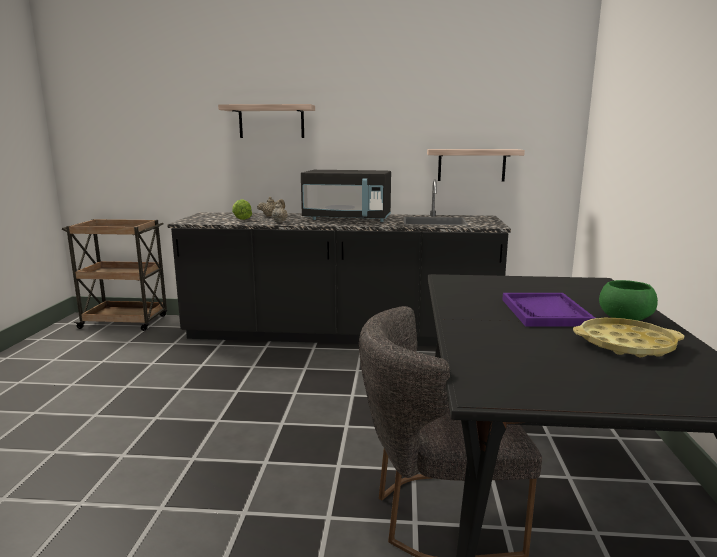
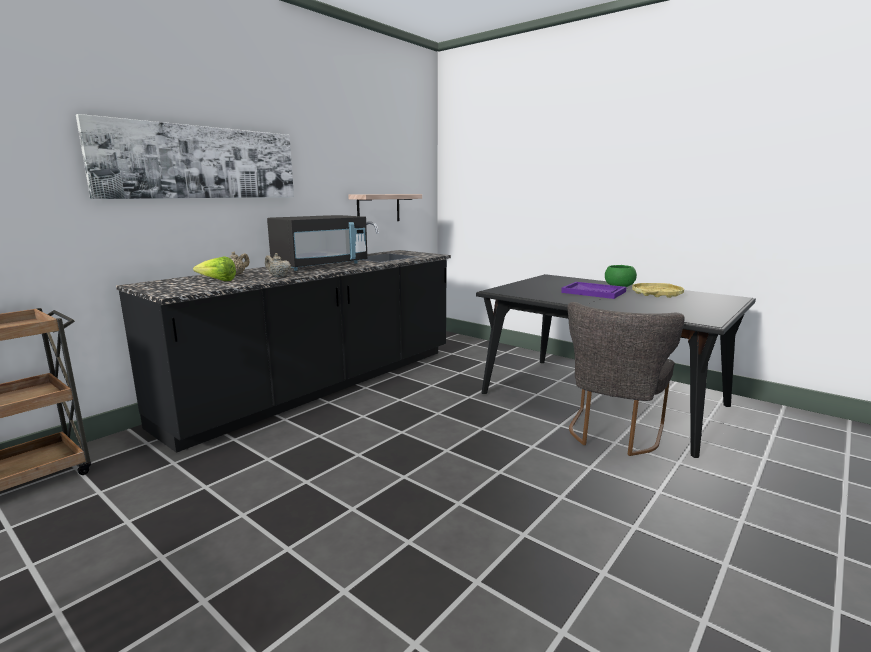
camera: 55 degrees left, 0 degrees up
shelf [218,104,315,138] -> picture [76,114,294,199]

